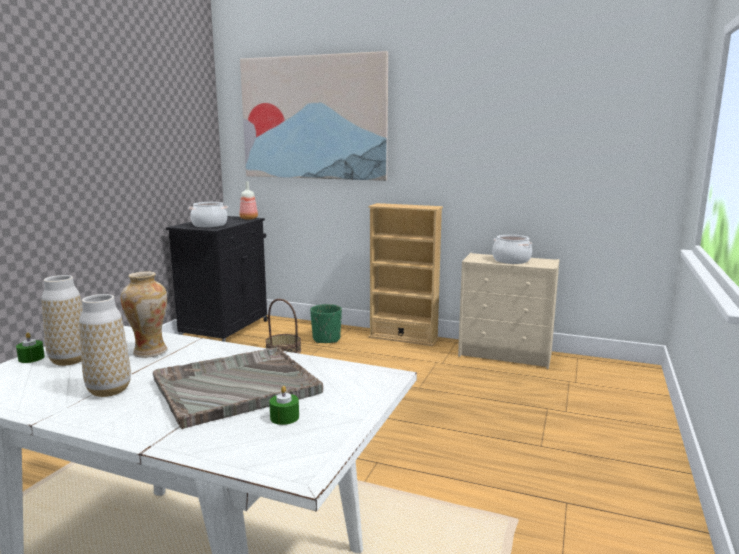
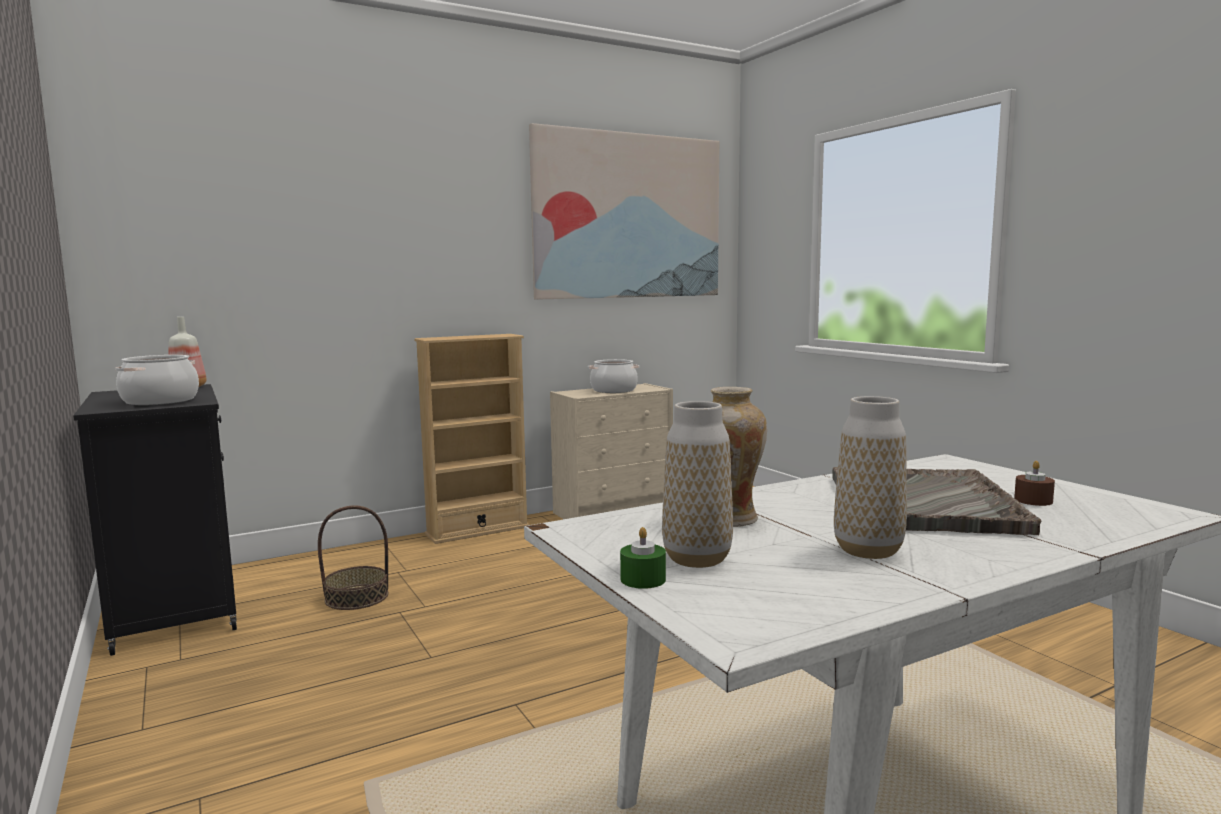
camera: 50 degrees left, 5 degrees down
picture [240,51,388,181] -> picture moved to [529,123,719,300]
green candle [269,386,299,425] -> brown candle [1014,461,1055,506]
green planter [310,304,342,343] -> none

